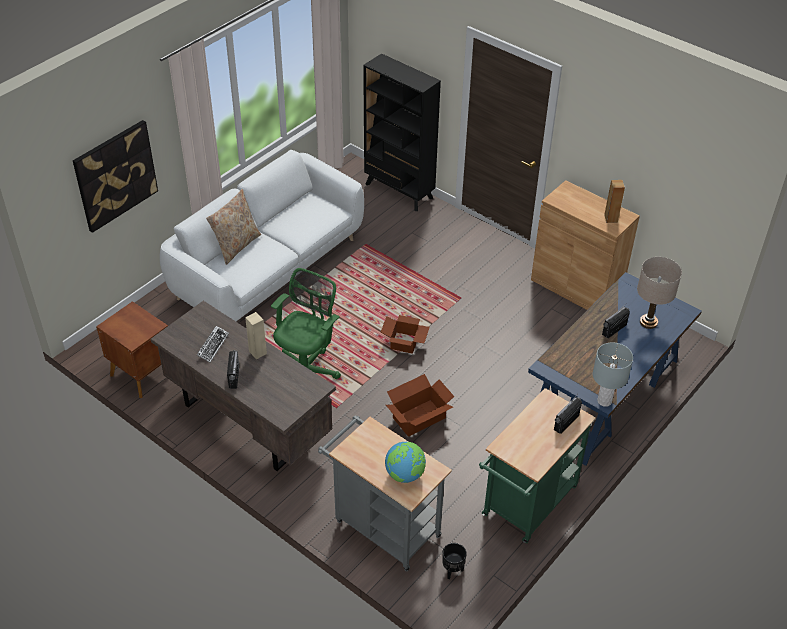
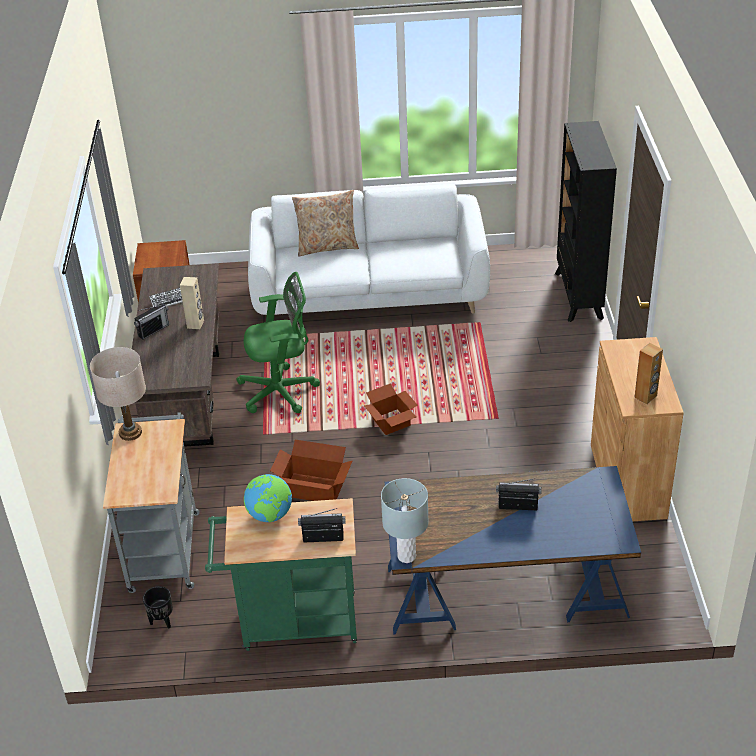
camera: 50 degrees right, 5 degrees down
picture [73,120,158,233] -> none
globe [385,442,426,483] -> globe moved to [244,474,292,522]
beige table lamp [637,257,682,329] -> beige table lamp moved to [90,347,146,441]

